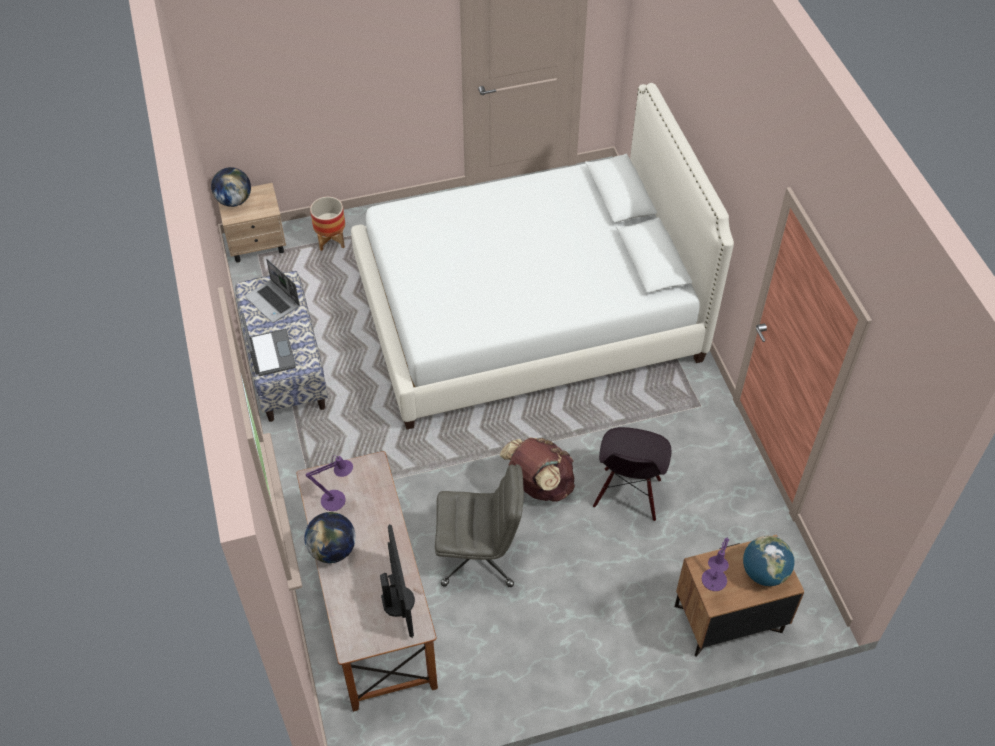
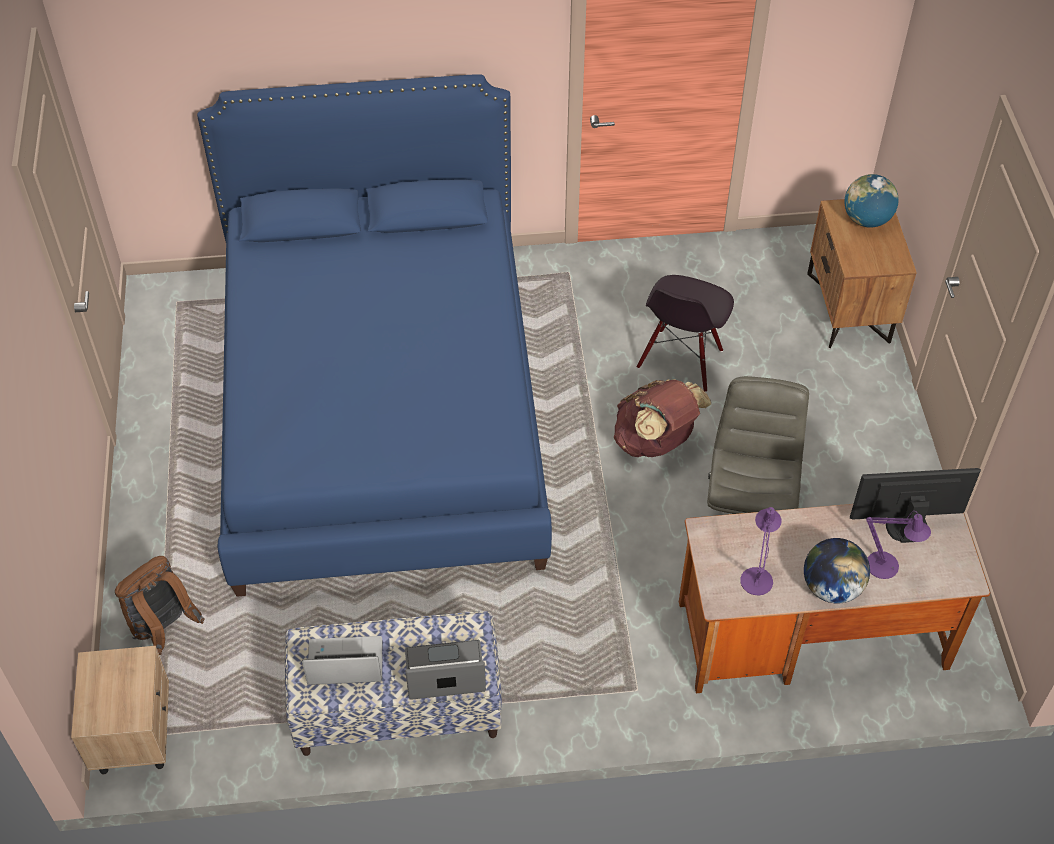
camera: 80 degrees left, 0 degrees up
globe [211,167,251,207] -> none
laptop [245,259,300,323] -> laptop turned 150 degrees counterclockwise [302,636,382,685]
planter [310,197,345,251] -> brown backpack [115,556,205,655]
white bed [351,83,734,430] -> blue bed [197,74,552,597]
black chair [593,427,671,521] -> black chair turned 90 degrees clockwise [636,275,734,392]
purple table lamp [702,538,729,591] -> purple table lamp moved to [866,511,931,579]

